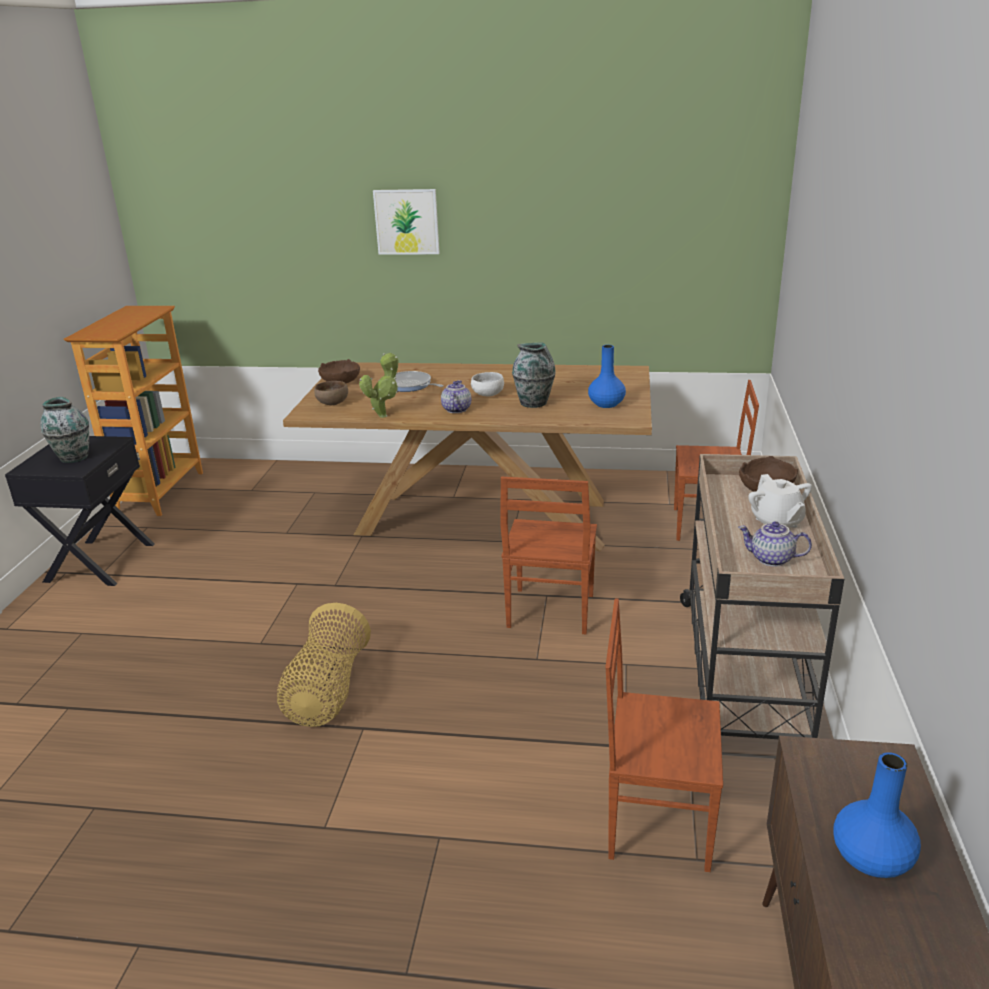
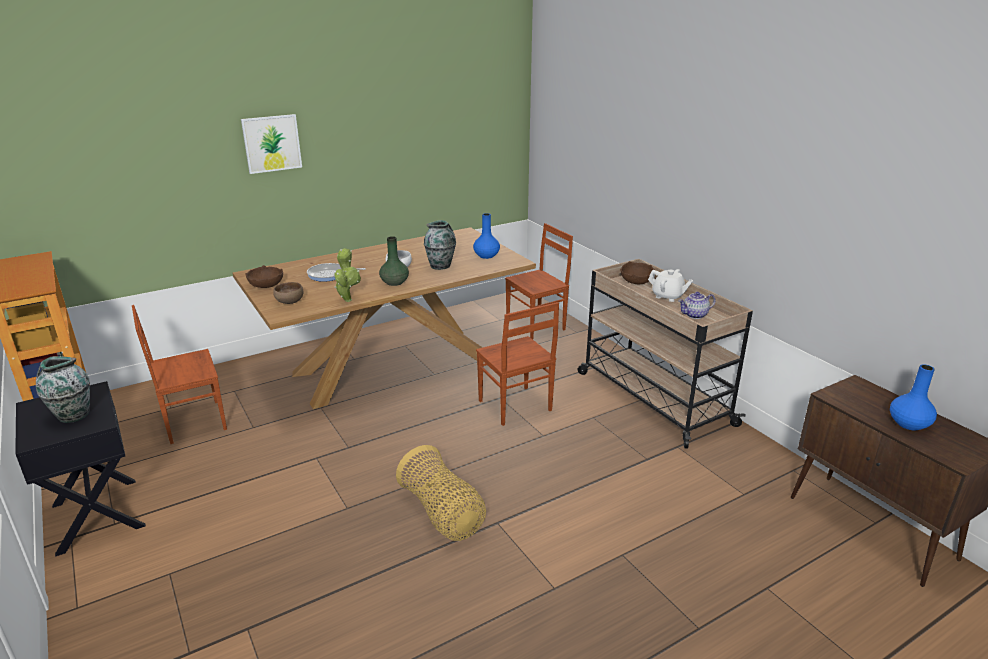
camera: 40 degrees left, 0 degrees up
teapot [441,380,471,413] -> green vase [379,236,409,286]
brown chair [605,599,723,872] -> brown chair moved to [132,305,227,444]

